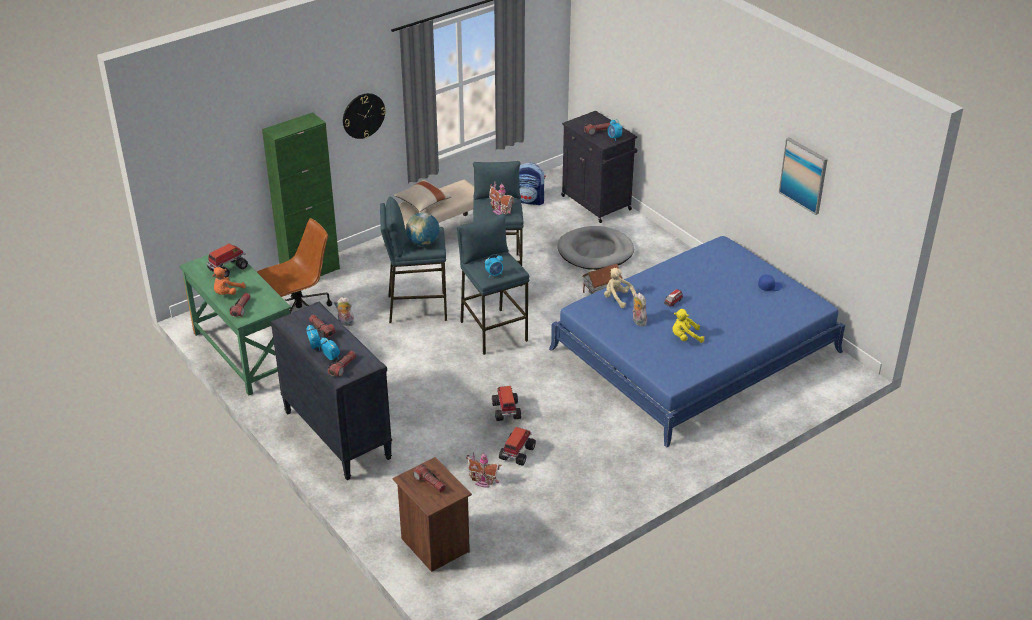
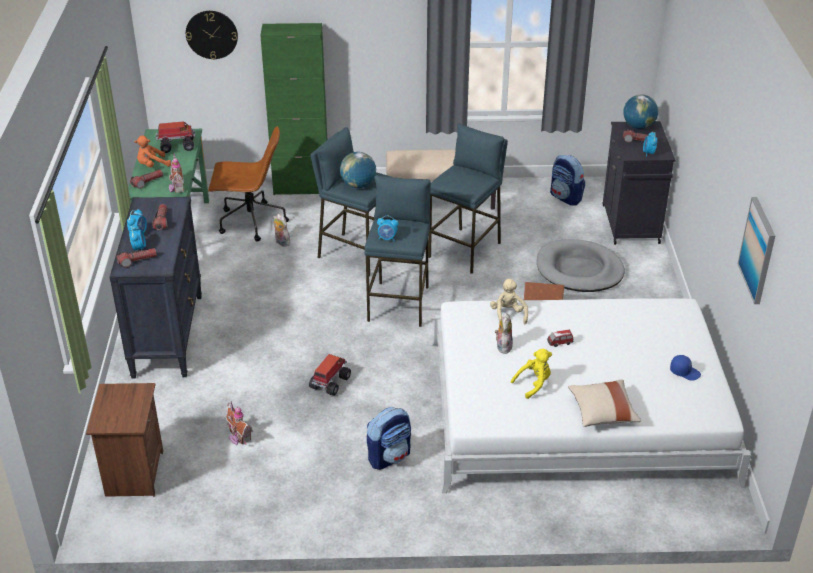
camera: 35 degrees right, 0 degrees up
wall clock [343,93,386,139] -> wall clock moved to [186,11,238,60]
beige pillow [394,180,451,212] -> beige pillow moved to [568,380,641,427]
flashlight [413,464,446,492] -> none
toy house [489,181,514,215] -> toy house moved to [169,153,184,193]
toy truck [499,427,536,466] -> none
blue bed [549,236,845,448] -> white bed [432,298,751,493]
yellow plush toy [673,309,704,343] -> yellow plush toy turned 120 degrees clockwise [511,349,552,399]
none -> backpack [367,407,411,470]
none -> globe [623,95,658,129]

